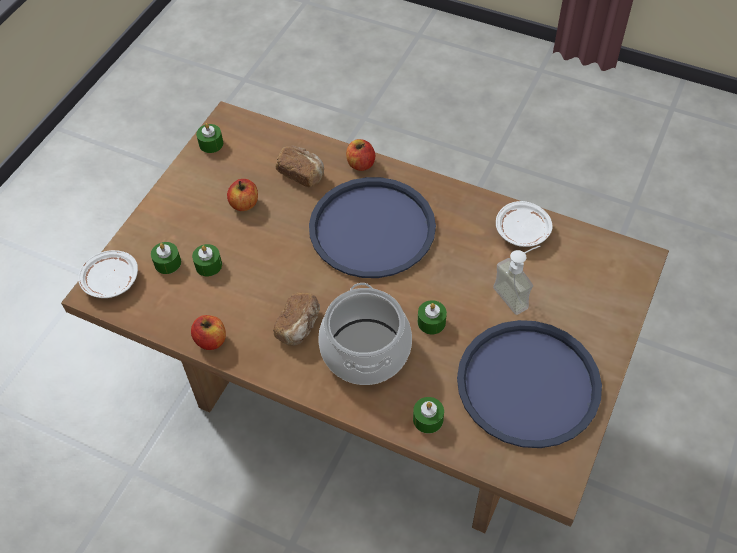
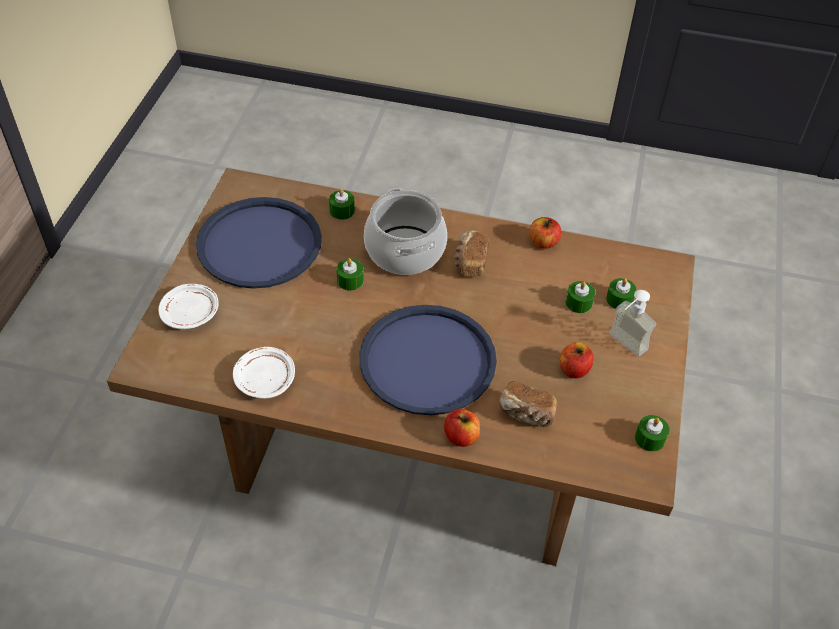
camera: 165 degrees right, 5 degrees down
white plate [78,250,138,298] -> white plate moved to [158,284,219,329]
soap dispenser [493,246,540,315] -> soap dispenser moved to [609,290,656,357]

